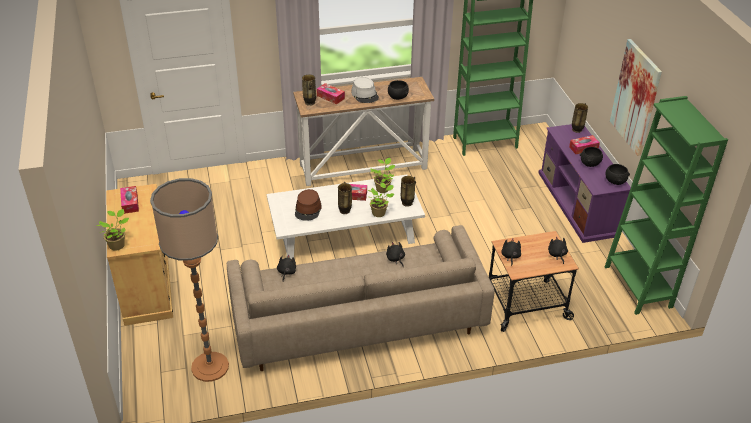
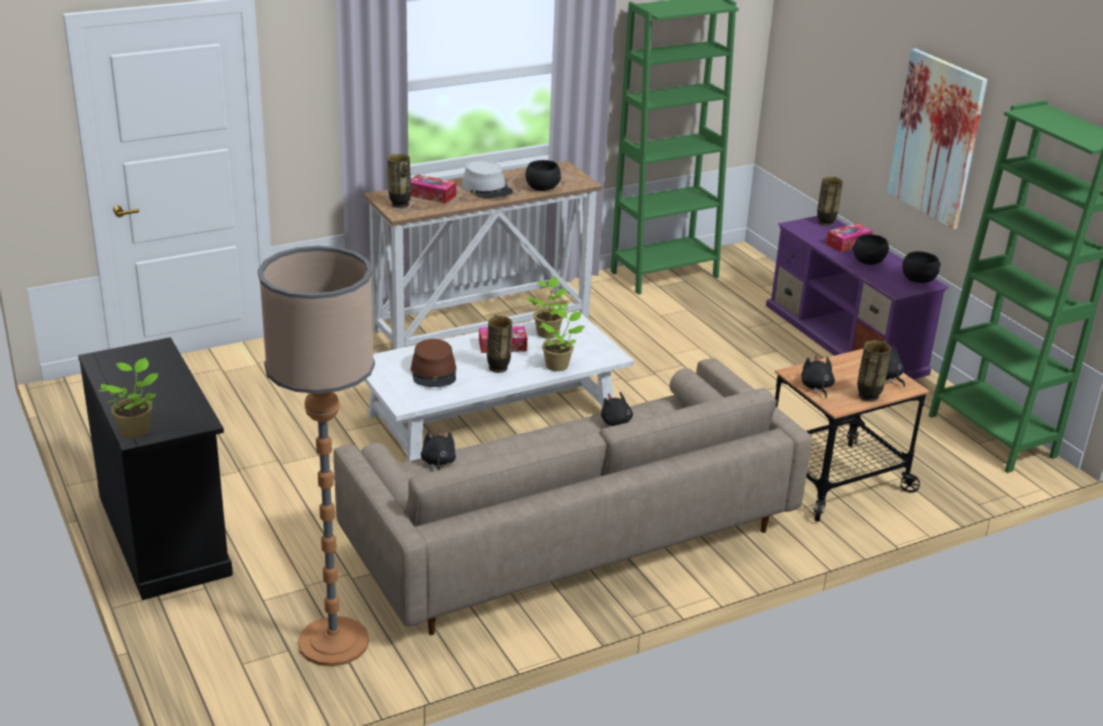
camera: 15 degrees left, 10 degrees down
beige cabinet [106,184,173,326] -> black cabinet [78,337,233,600]
tissue box [120,186,139,214] -> none
vase [401,176,416,207] -> vase moved to [858,340,891,402]

